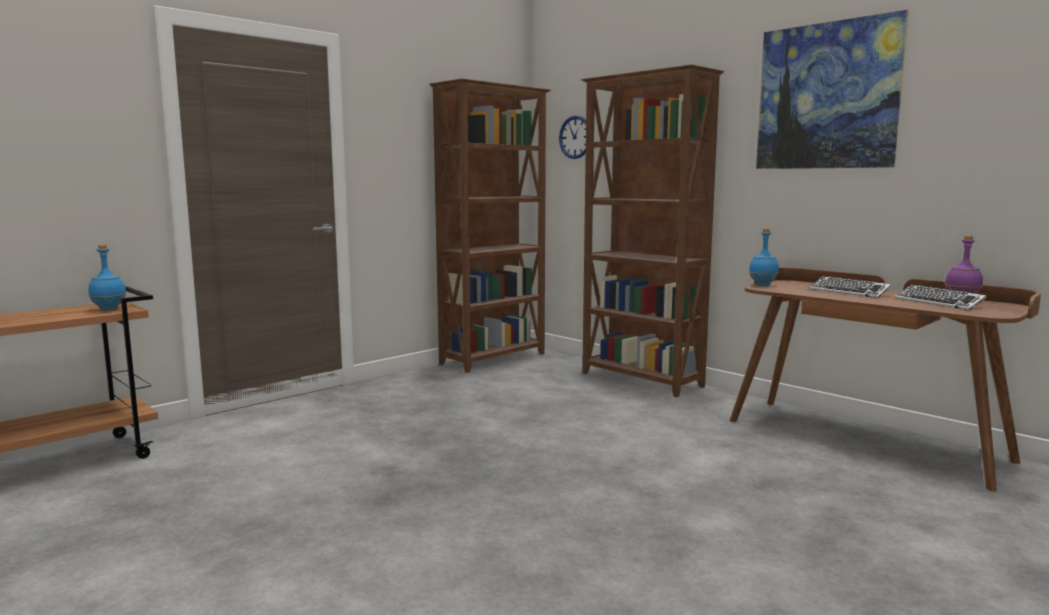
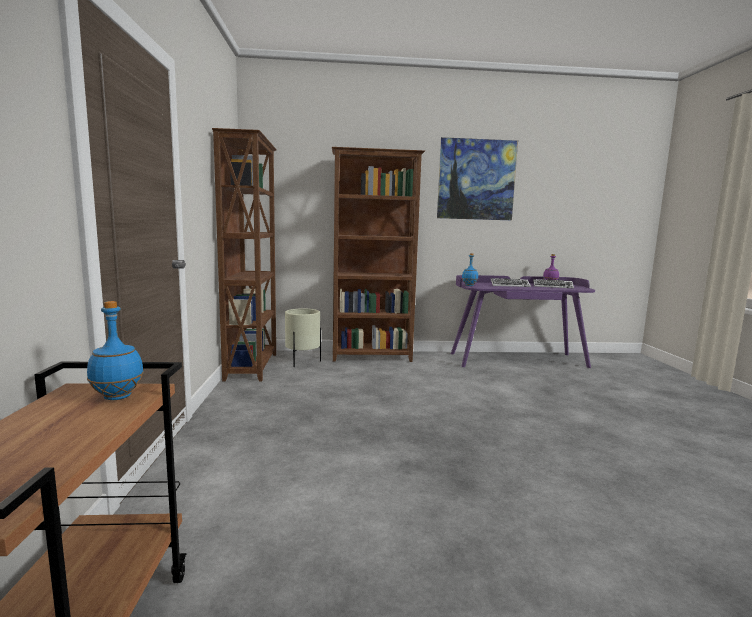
camera: 50 degrees left, 0 degrees up
wall clock [559,115,586,159] -> none
brown desk [730,267,1041,492] -> purple desk [451,275,595,368]
none -> beige planter [285,308,321,367]

